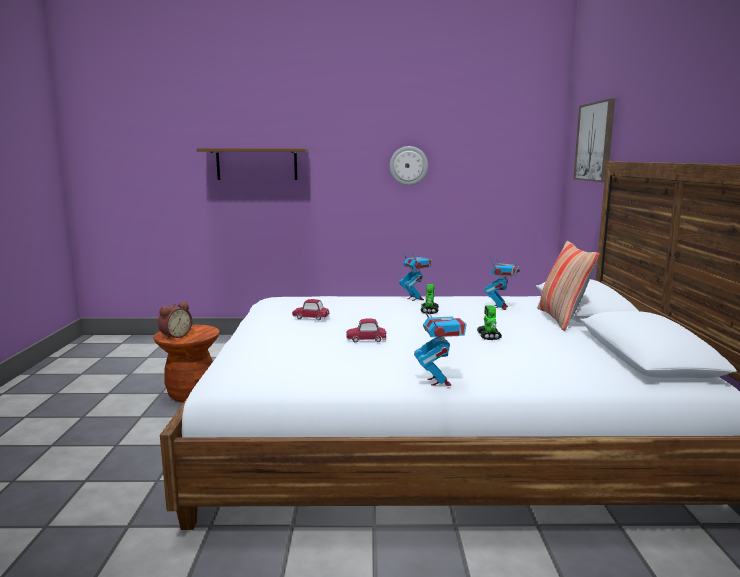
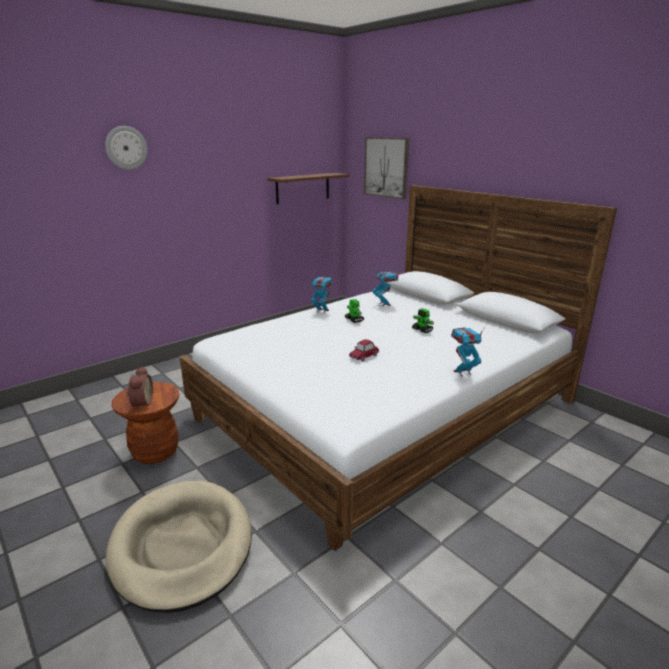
camera: 40 degrees left, 10 degrees up
brown shelf [196,148,308,180] -> brown shelf moved to [267,173,349,204]
toy car [292,299,330,320] -> none
wall clock [390,146,428,185] -> wall clock moved to [105,126,148,170]
toy robot [414,304,467,386] -> toy robot turned 60 degrees counterclockwise [451,327,485,377]
pillow [537,241,599,331] -> none
none -> beige dog bed [106,481,252,613]

